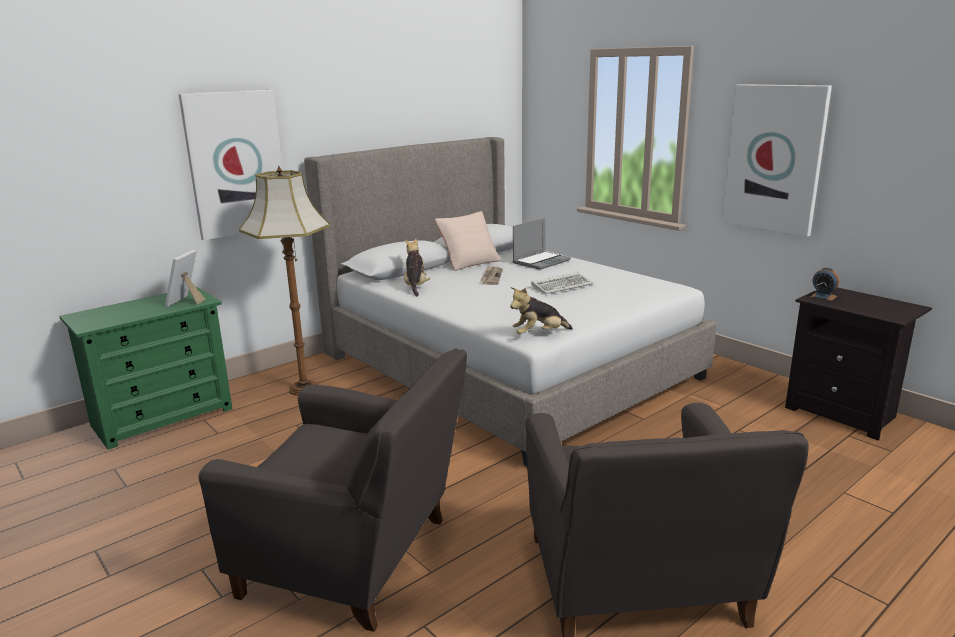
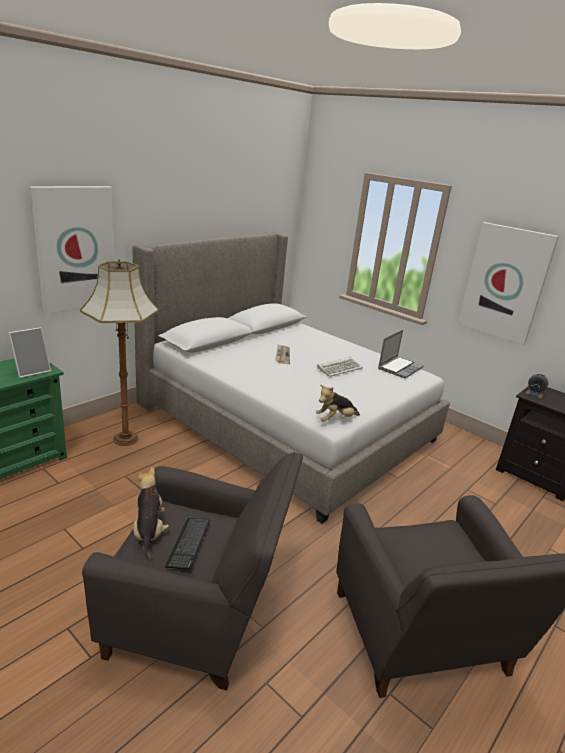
camera: 10 degrees left, 5 degrees up
picture frame [165,250,206,307] -> picture frame turned 135 degrees counterclockwise [8,327,51,378]
plush toy [404,239,430,297] -> plush toy moved to [133,467,169,563]
beige pillow [435,211,501,271] -> none
laptop [513,218,571,270] -> laptop moved to [378,330,424,379]
none -> keyboard [165,518,210,570]

